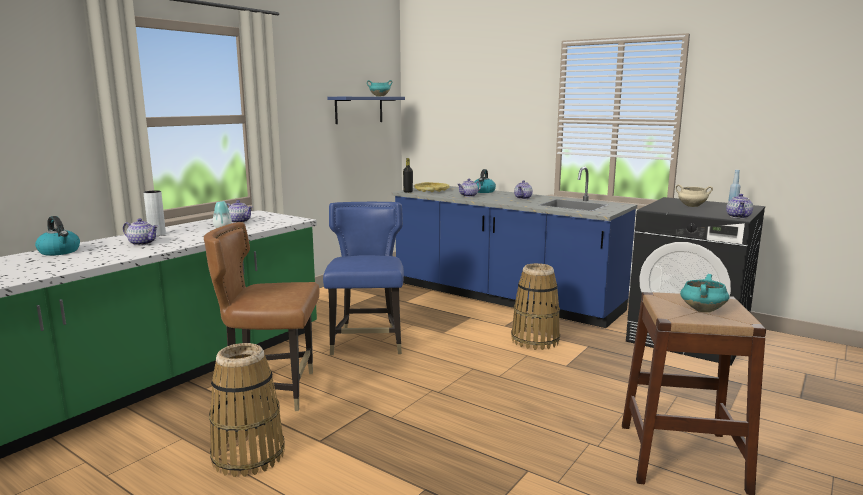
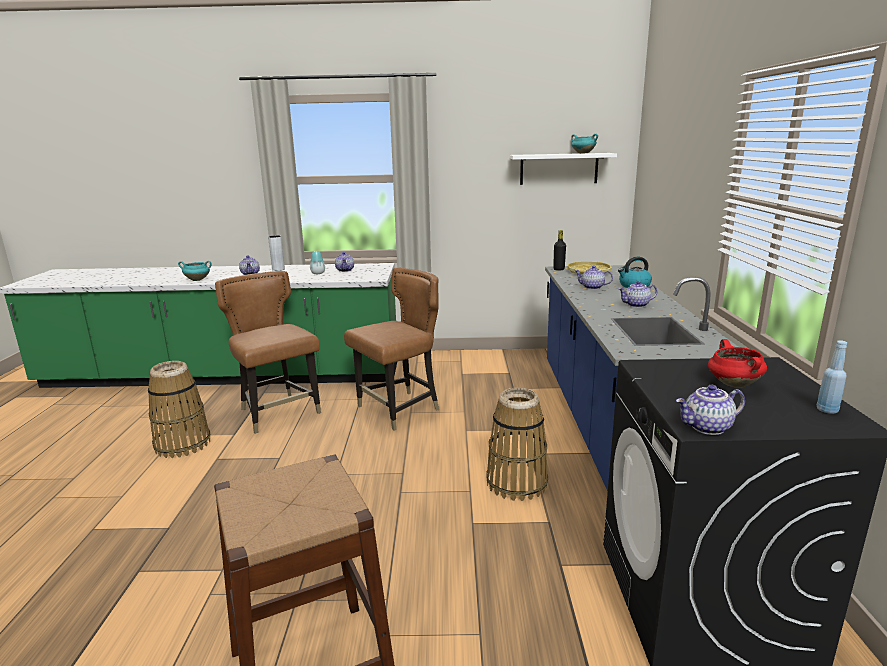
camera: 55 degrees right, 5 degrees up
kettle [35,216,80,256] -> none
blue chair [323,202,404,355] -> brown chair [344,268,439,431]
blue shelf [327,97,405,124] -> white shelf [510,153,617,185]
beige cooking pot [675,184,713,207] -> red cooking pot [708,339,767,388]
turquoise cooking pot [680,274,729,312] -> turquoise cooking pot moved to [178,261,212,281]

